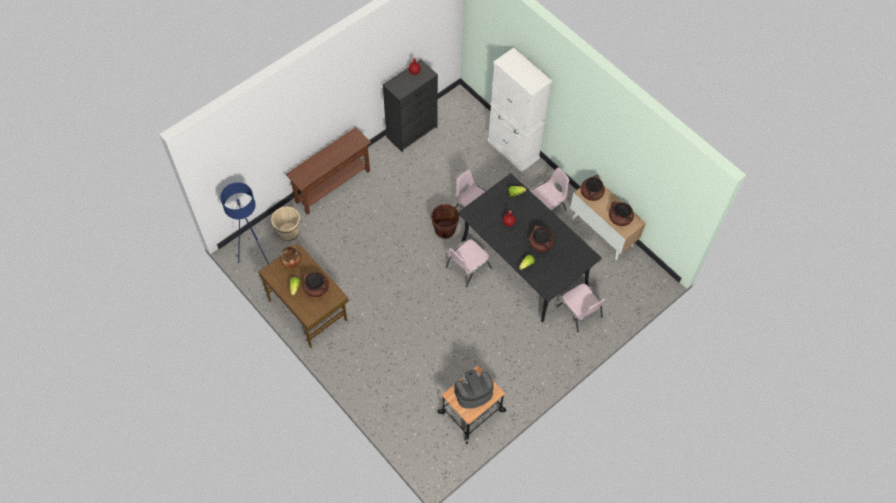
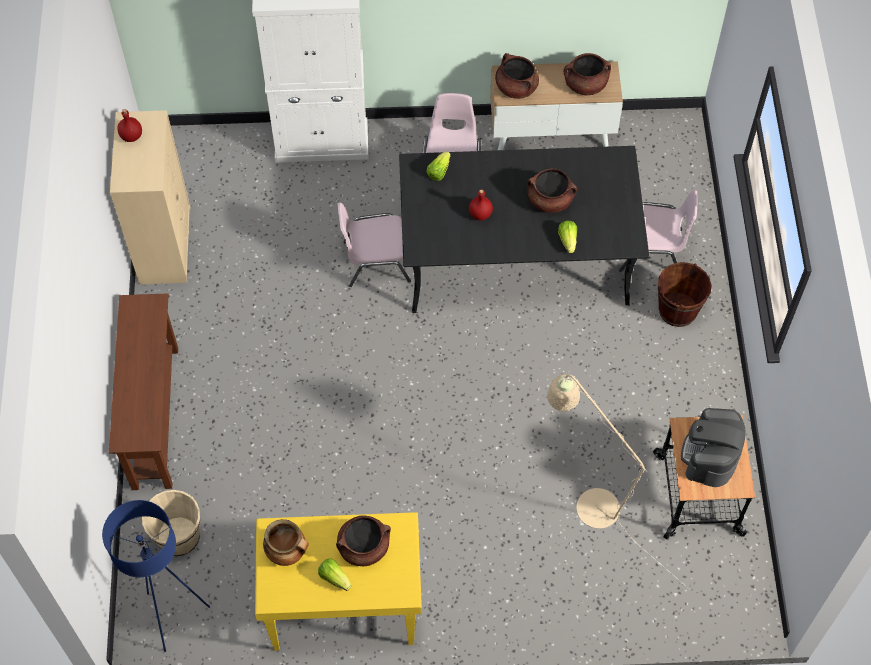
camera: 50 degrees left, 0 degrees up
brown desk [258,243,349,348] -> yellow desk [255,512,422,651]
black dresser [382,59,438,152] -> beige dresser [110,110,191,284]
brown bucket [431,204,460,239] -> brown bucket moved to [658,262,712,327]
pink chair [446,239,492,287] -> none
none -> beige floor lamp [547,374,689,589]

